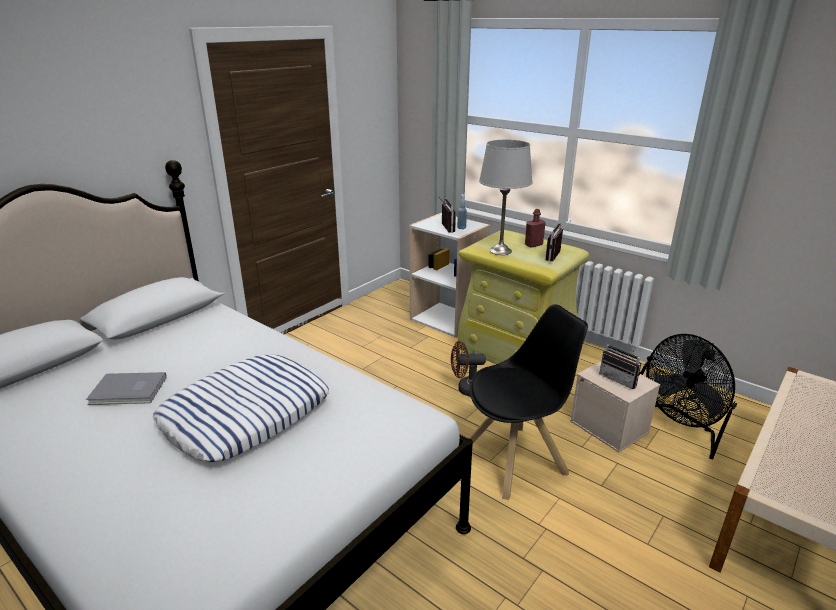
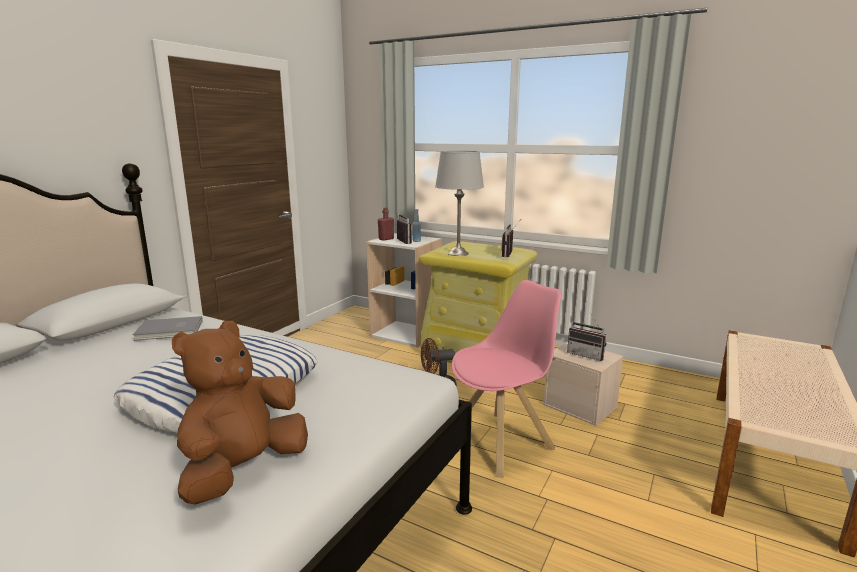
camera: 10 degrees left, 10 degrees down
grey book [86,372,167,405] -> grey book moved to [133,316,203,341]
black chair [469,304,588,500] -> pink chair [452,280,561,478]
red bottle [525,209,546,248] -> red bottle moved to [378,208,394,241]
black fan [640,334,737,460] -> none
none -> brown plush toy [172,321,308,505]

